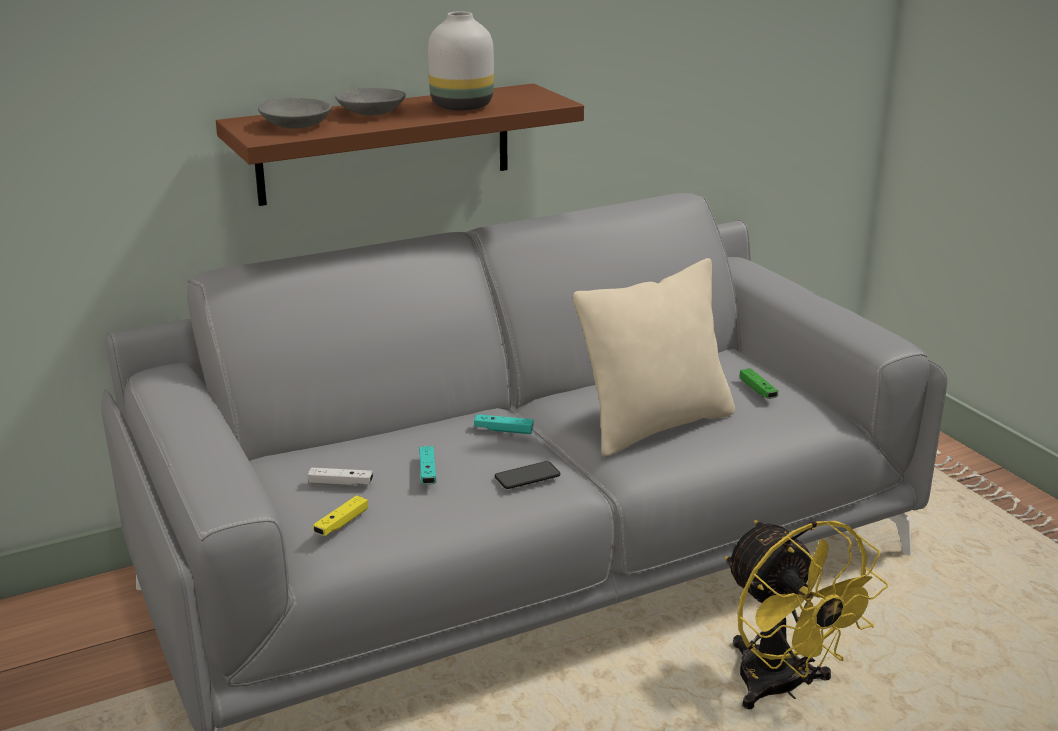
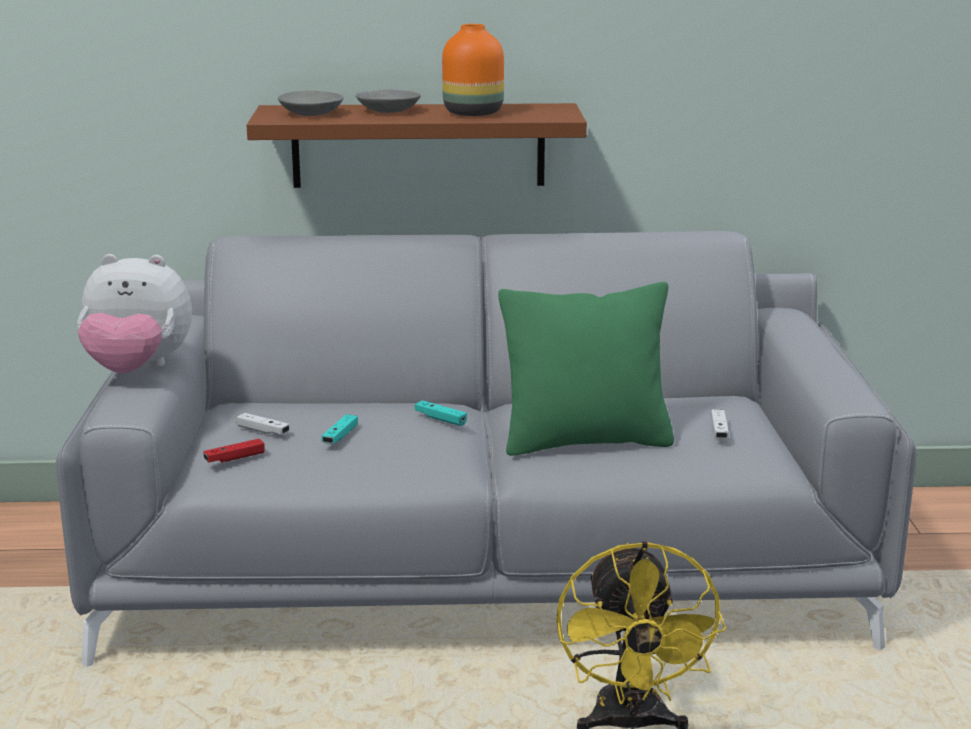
camera: 25 degrees right, 5 degrees down
yellow game controller [313,495,368,536] -> red game controller [203,439,265,463]
white vase [428,11,494,111] -> orange vase [442,24,504,116]
phone [495,461,560,489] -> none
beige pillow [573,258,735,457] -> green pillow [498,282,674,456]
green game controller [740,368,778,399] -> white game controller [711,410,729,439]
none -> plush toy [77,254,192,373]

